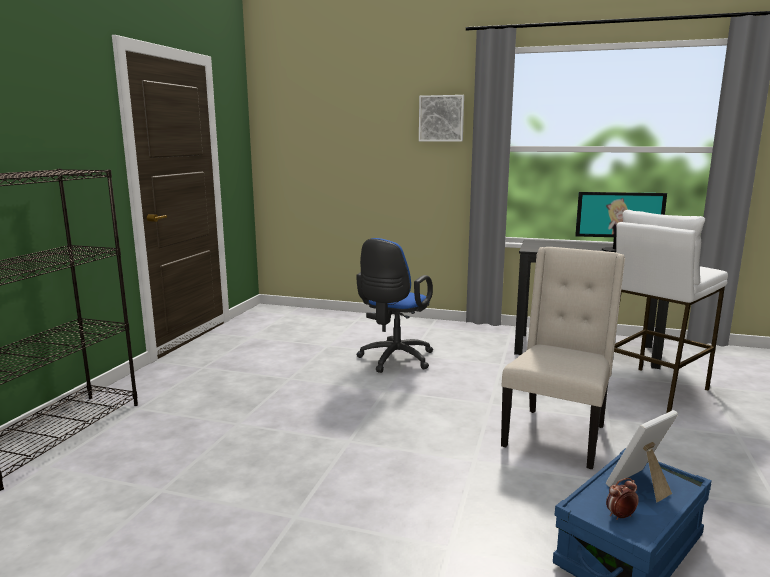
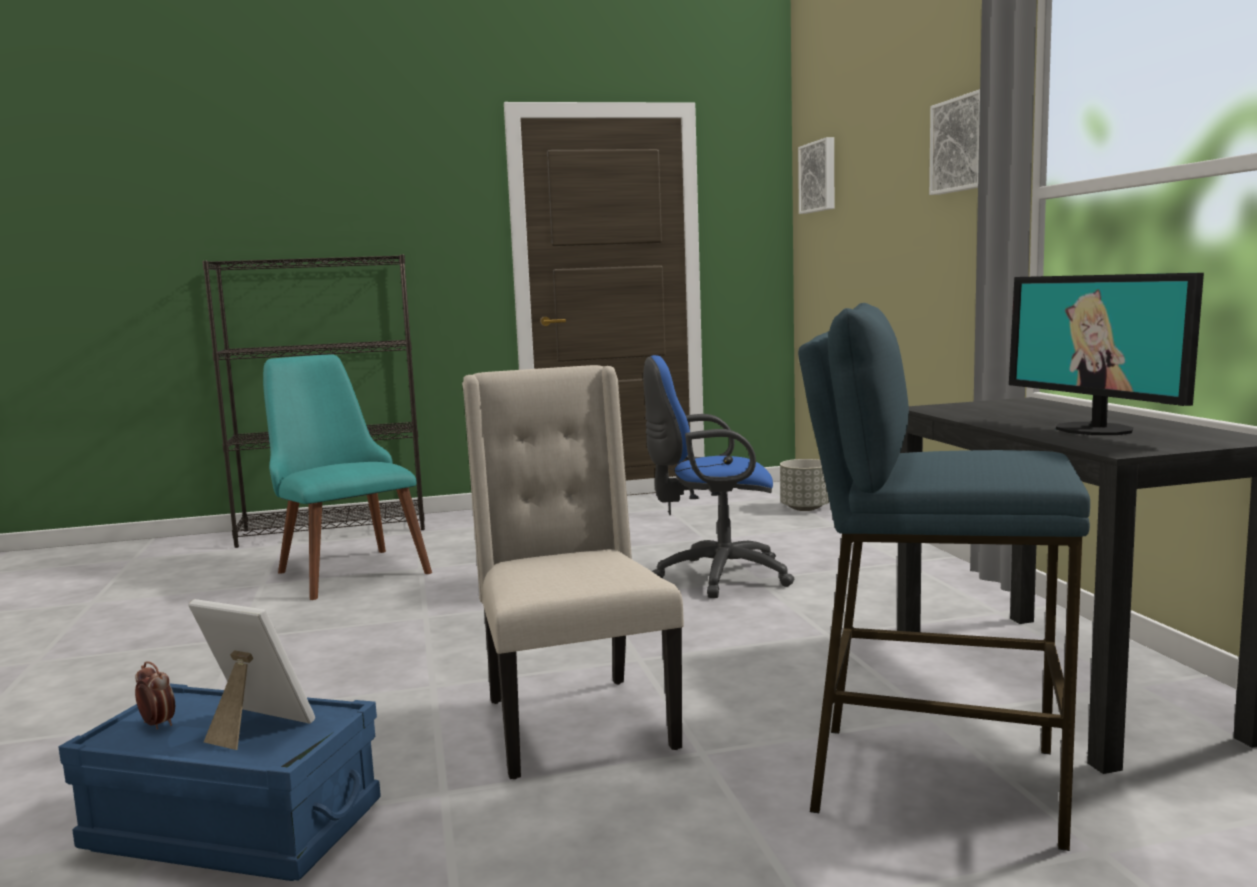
camera: 60 degrees right, 5 degrees down
beige chair [501,247,625,469] -> beige chair turned 105 degrees counterclockwise [462,365,684,779]
white stool [614,210,728,413] -> blue stool [798,303,1090,851]
none -> turquoise chair [263,354,432,600]
none -> grey planter [780,459,829,511]
none -> picture [798,137,834,214]

